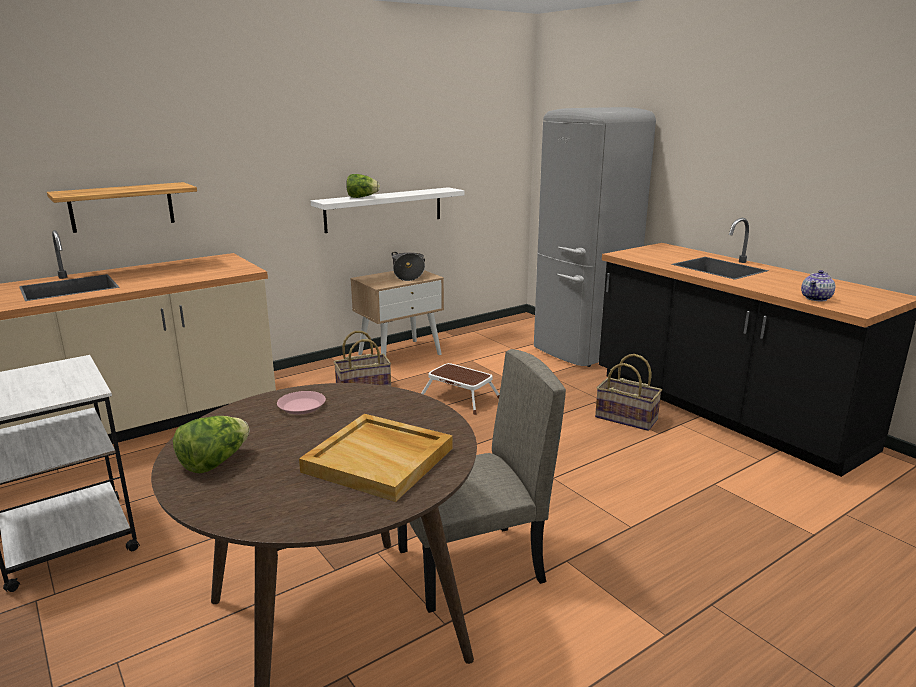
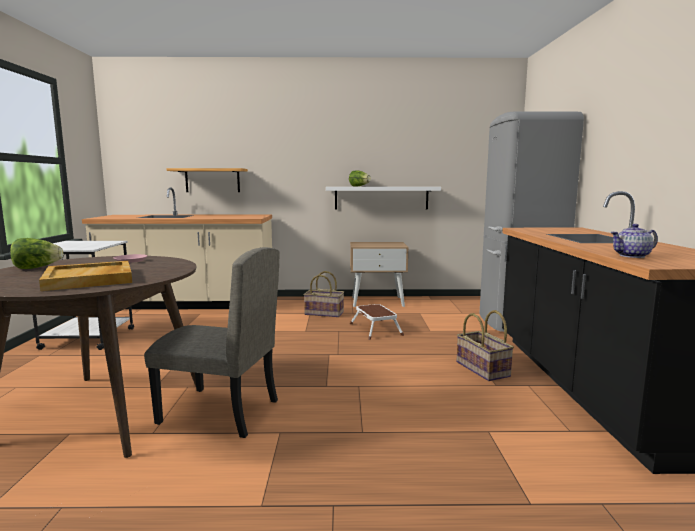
camera: 35 degrees right, 10 degrees down
cooking pot [392,252,425,281] -> none

